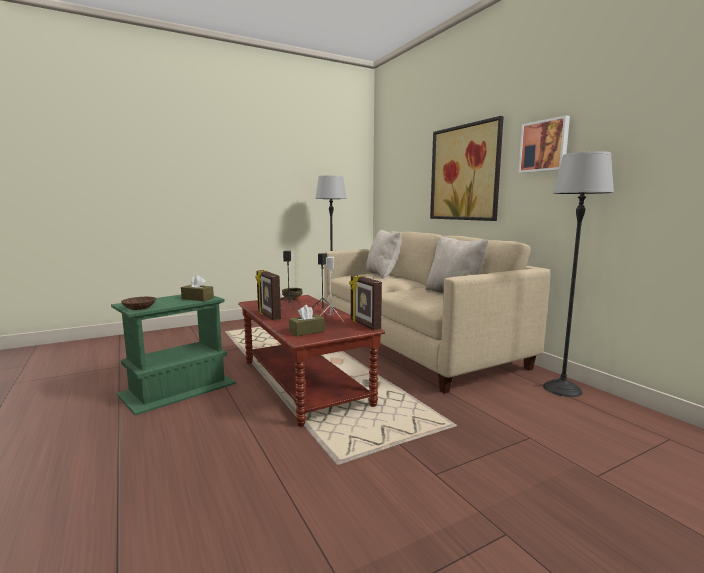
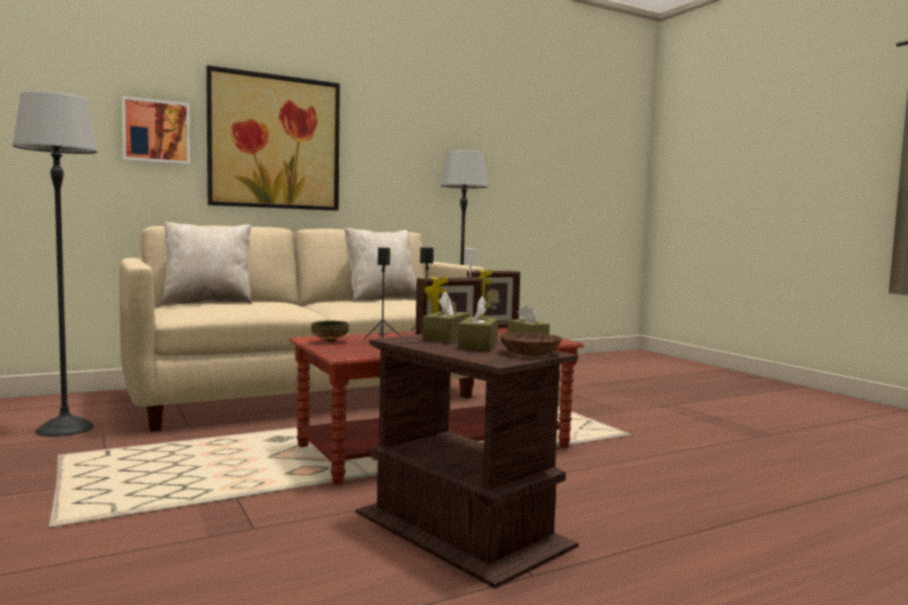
camera: 90 degrees left, 5 degrees down
green side table [111,294,236,415] -> brown side table [356,334,579,589]
picture [518,115,570,173] -> picture moved to [122,96,190,165]
none -> brown tissue box [458,297,498,351]

